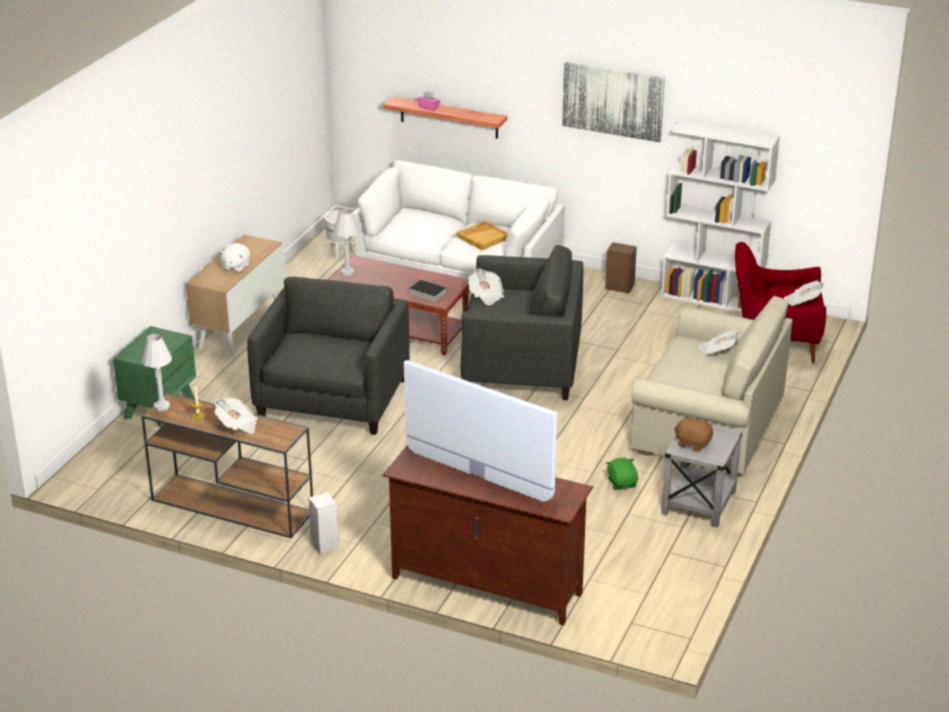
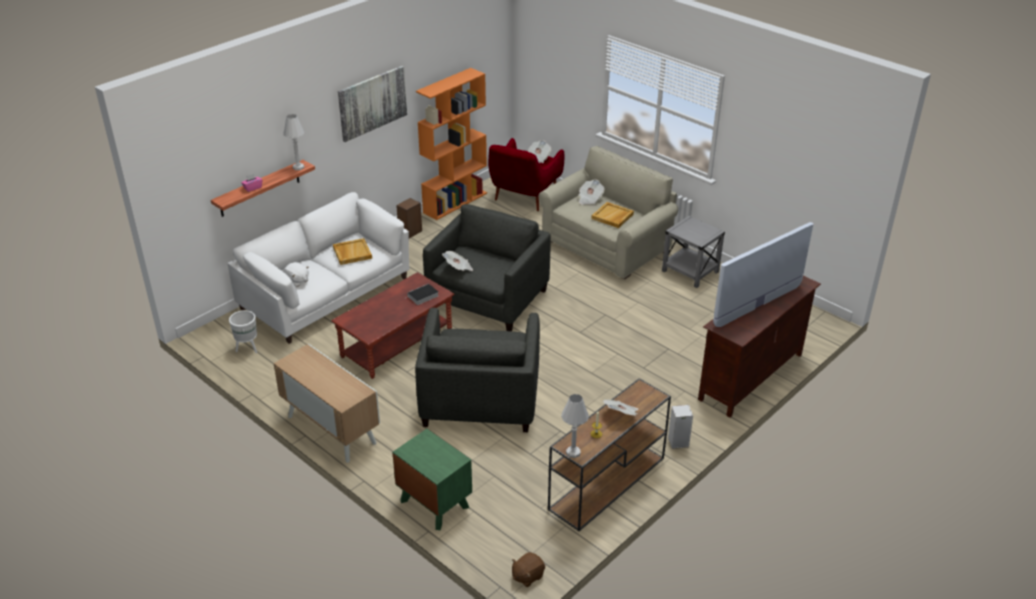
camera: 70 degrees left, 5 degrees up
white plush toy [219,243,250,273] -> white plush toy moved to [283,262,309,287]
grey armchair [247,277,410,435] -> grey armchair turned 120 degrees counterclockwise [415,308,540,432]
white table lamp [333,209,359,276] -> white table lamp moved to [283,114,305,170]
green plush toy [606,457,638,490] -> none
white bookcase [661,120,780,313] -> orange bookcase [416,68,487,220]
brown plush toy [674,415,713,452] -> brown plush toy moved to [512,552,545,587]
none -> beige tray [591,202,634,228]

